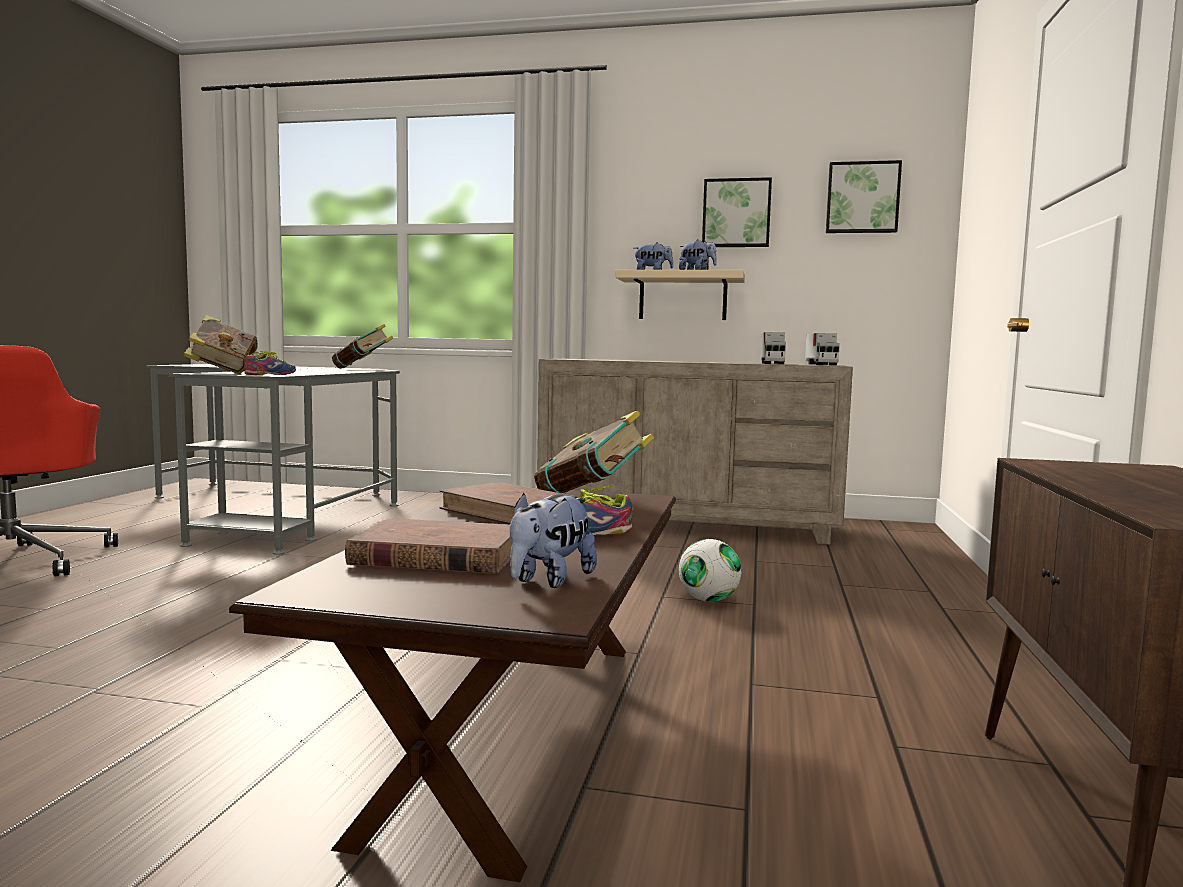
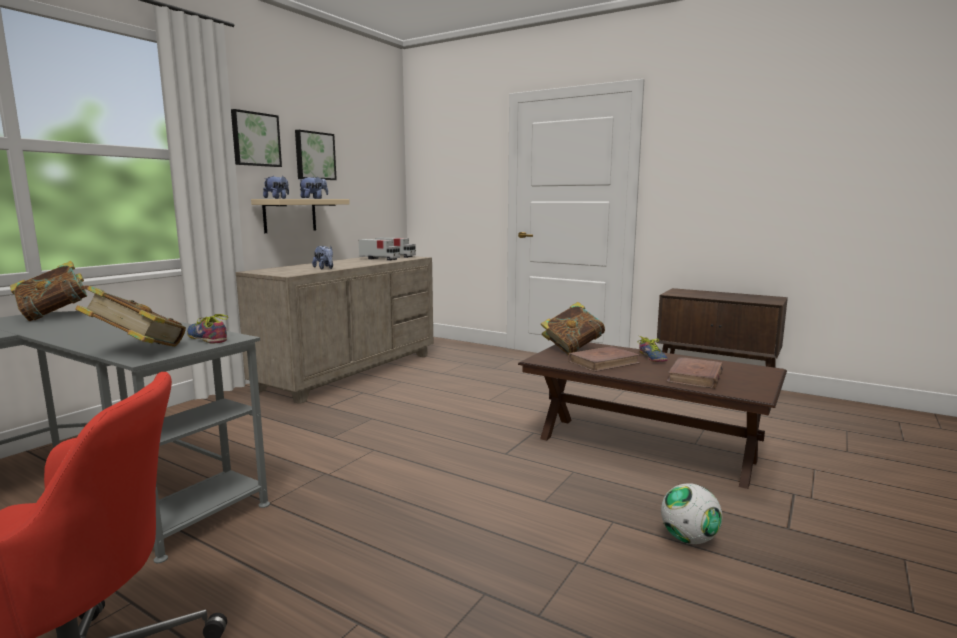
camera: 70 degrees left, 5 degrees up
plush toy [510,493,597,588] -> plush toy moved to [312,245,333,269]
football [679,539,741,602] -> football moved to [661,483,722,544]
picture [826,160,902,233] -> picture moved to [231,109,282,167]

